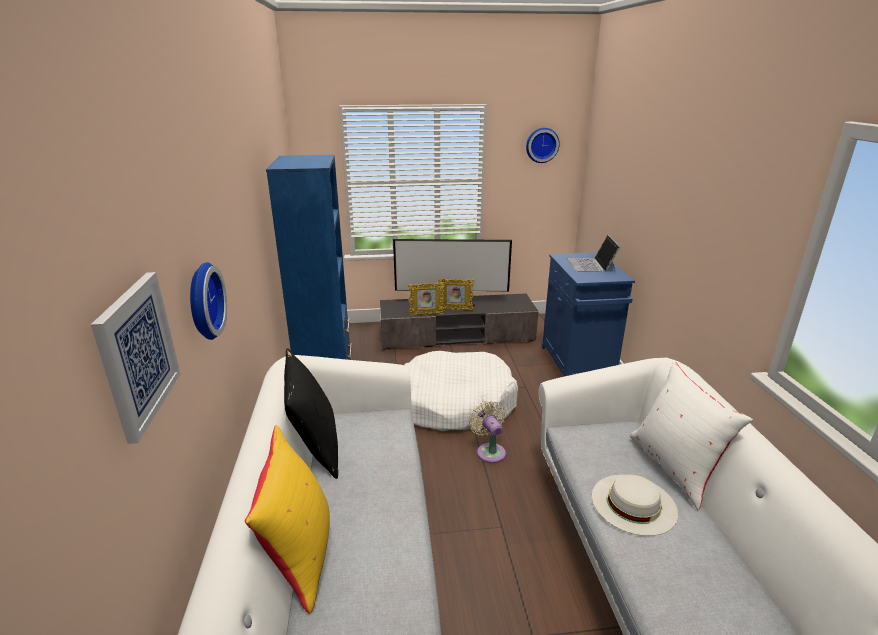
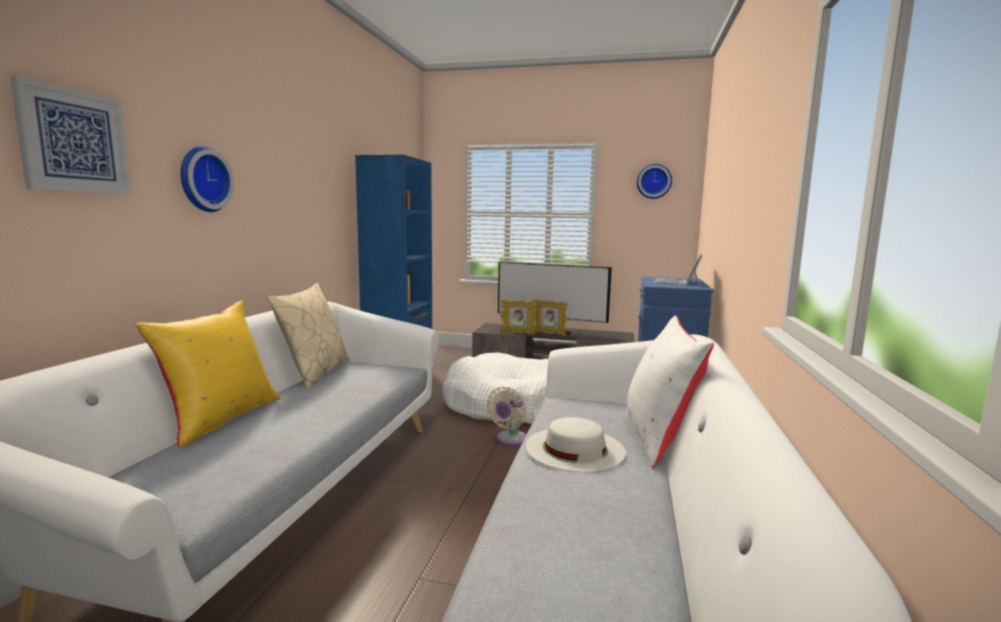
camera: 20 degrees right, 15 degrees down
black pillow [284,348,338,479] -> beige pillow [268,283,350,389]
beige fan [469,401,506,463] -> beige fan turned 150 degrees counterclockwise [487,387,526,445]

